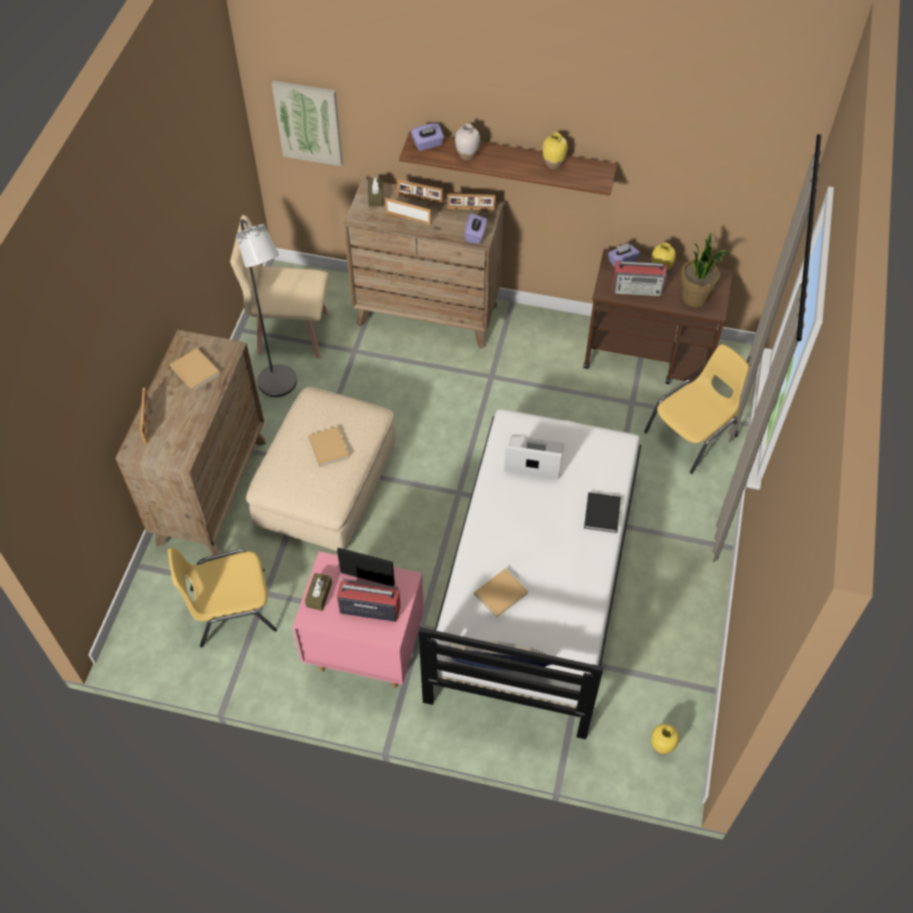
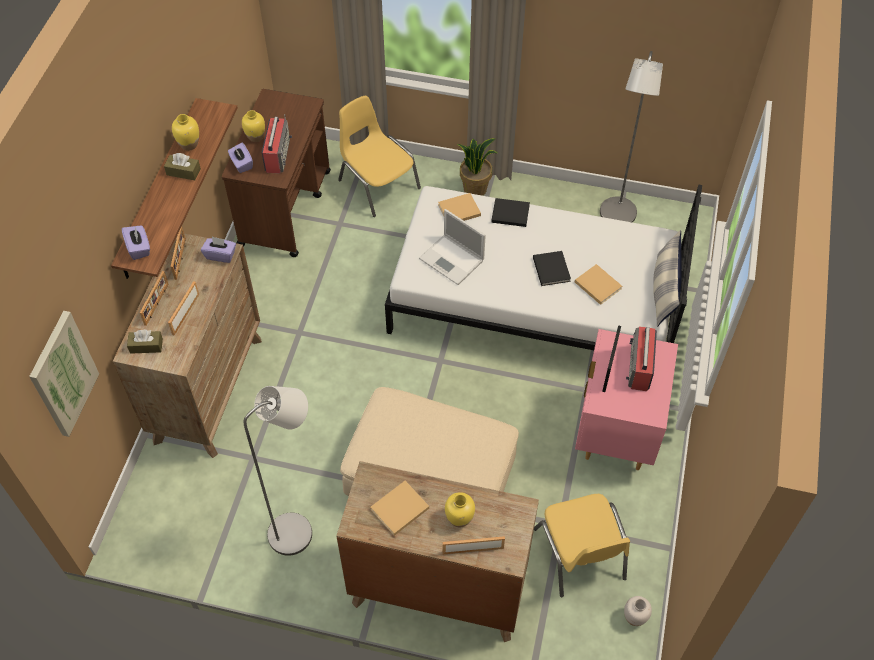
camera: 90 degrees left, 0 degrees up
beige chair [230,215,329,359] -> none
brown tissue box [305,573,332,611] -> brown tissue box moved to [164,153,201,180]
beige book [308,426,350,467] -> beige book moved to [438,193,481,221]
white vase [455,124,480,161] -> white vase moved to [624,596,652,626]
laptop [504,435,564,479] -> laptop turned 60 degrees counterclockwise [419,209,486,285]
yellow vase [651,724,679,755] -> yellow vase moved to [445,492,475,527]
potted plant [681,233,730,307] -> potted plant moved to [457,138,497,196]
none -> black book [533,251,571,286]
none -> grey floor lamp [600,51,663,222]

